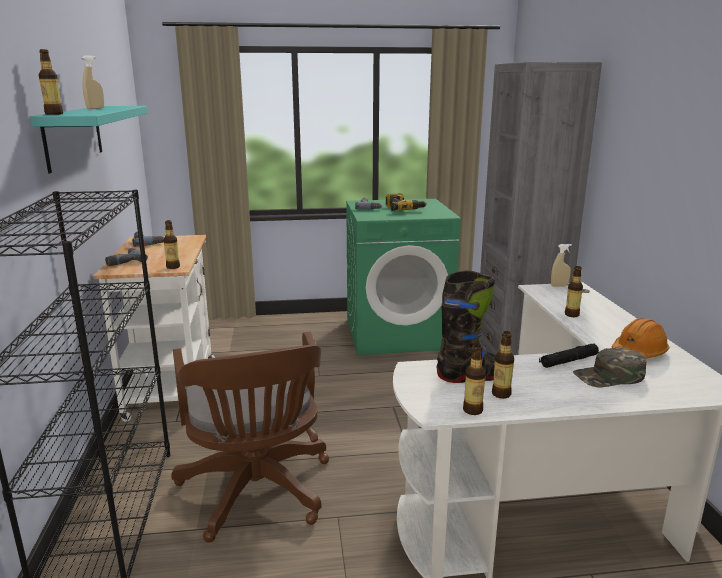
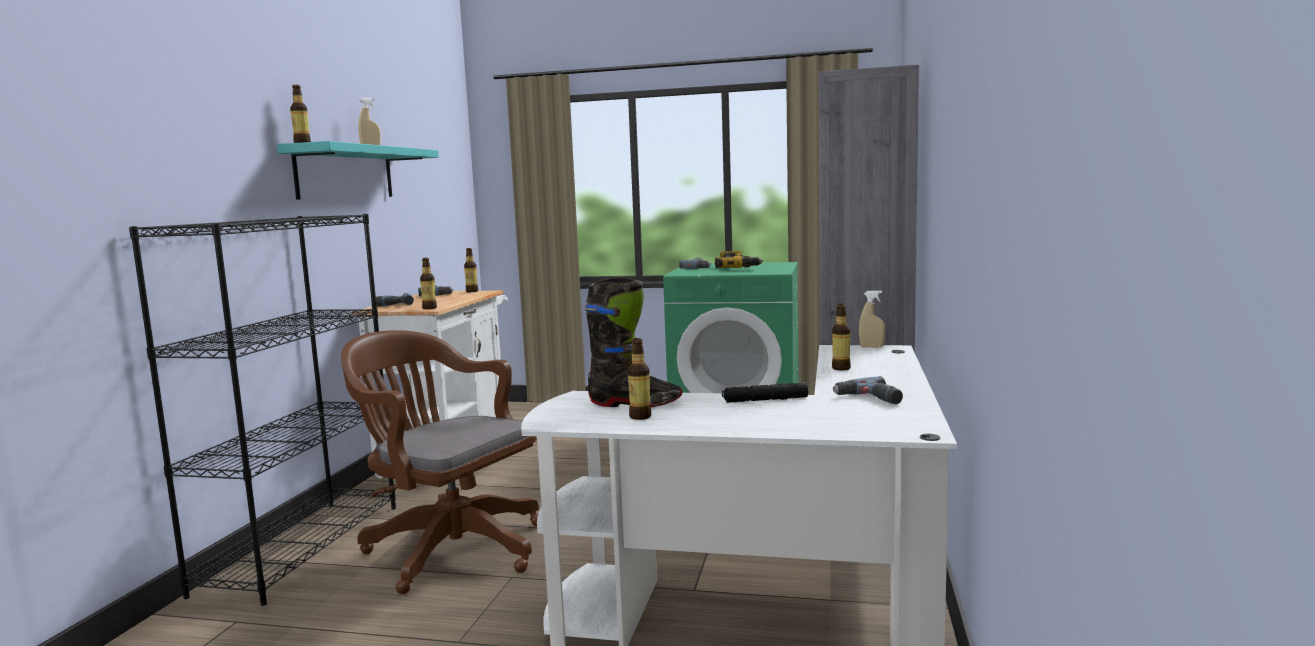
camera: 20 degrees right, 10 degrees down
brown office chair [171,332,329,543] -> brown office chair turned 120 degrees clockwise [341,330,539,594]
bottle [463,344,486,415] -> bottle moved to [464,248,478,292]
green cap [573,347,646,387] -> none
orange hard hat [612,318,669,359] -> power drill [832,376,903,404]

